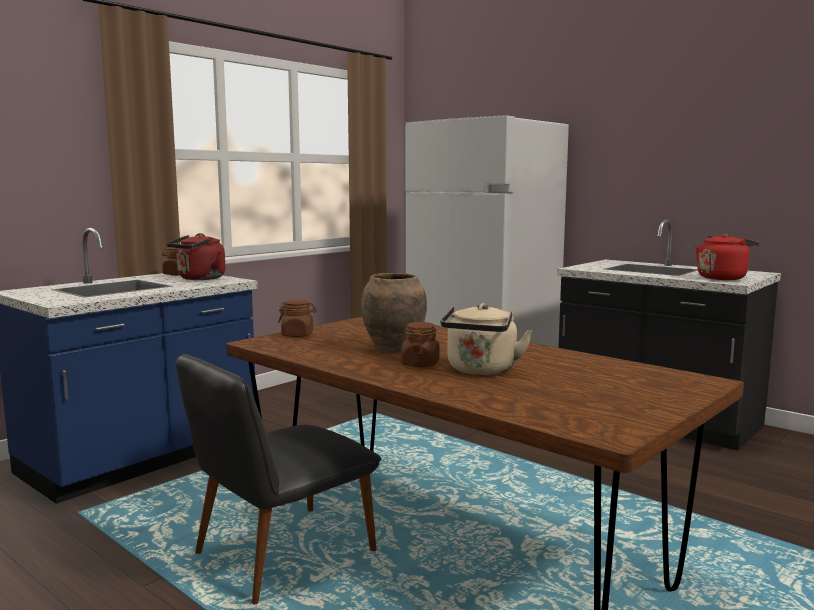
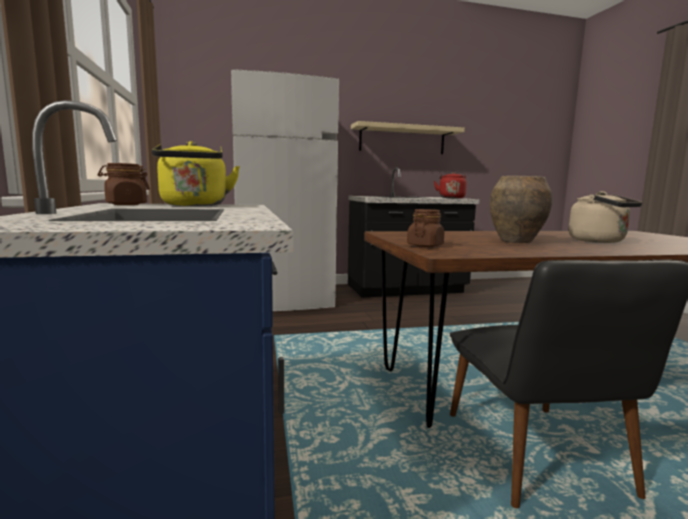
camera: 55 degrees left, 0 degrees up
red kettle [167,233,225,280] -> yellow kettle [152,141,240,206]
brown jar [401,322,440,367] -> none
none -> beige shelf [351,121,465,154]

